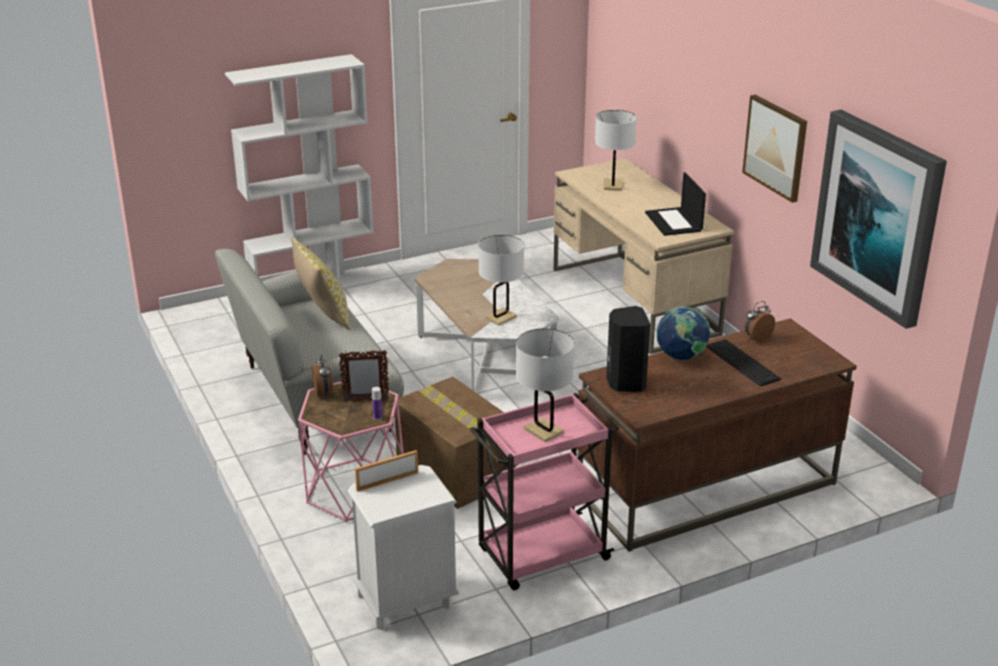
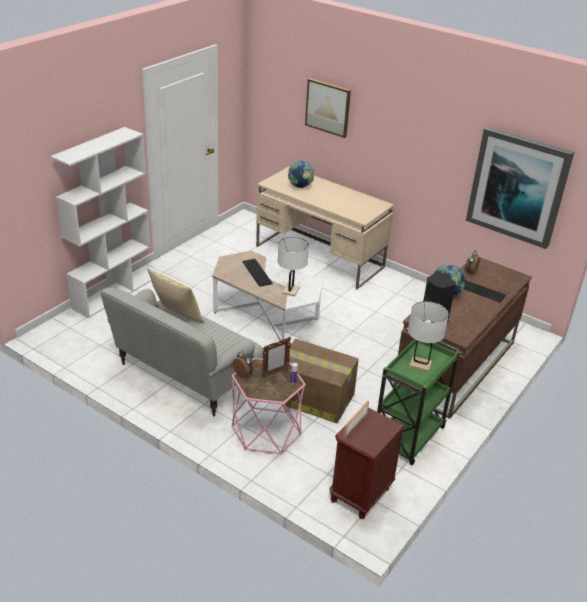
camera: 30 degrees left, 5 degrees up
white nightstand [348,465,459,631] -> brown nightstand [329,407,405,519]
pink cart [470,393,619,590] -> green cart [377,339,460,465]
white table lamp [595,110,637,191] -> globe [288,160,314,188]
laptop [645,172,706,236] -> none
picture [742,95,807,203] -> picture moved to [305,78,351,138]
none -> keyboard [242,259,273,287]

